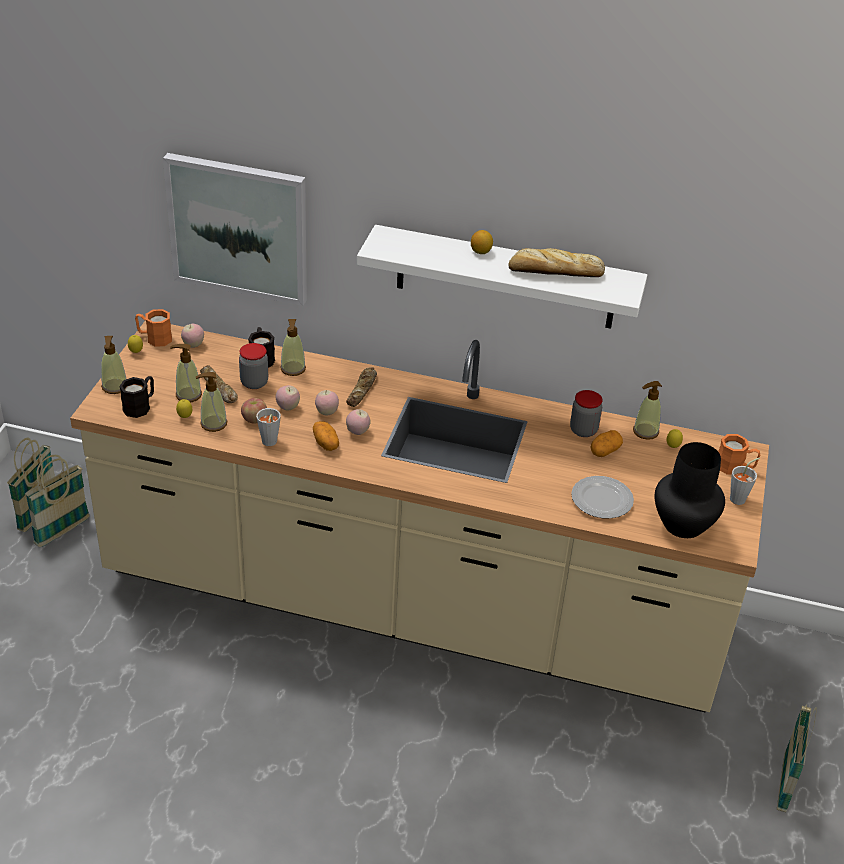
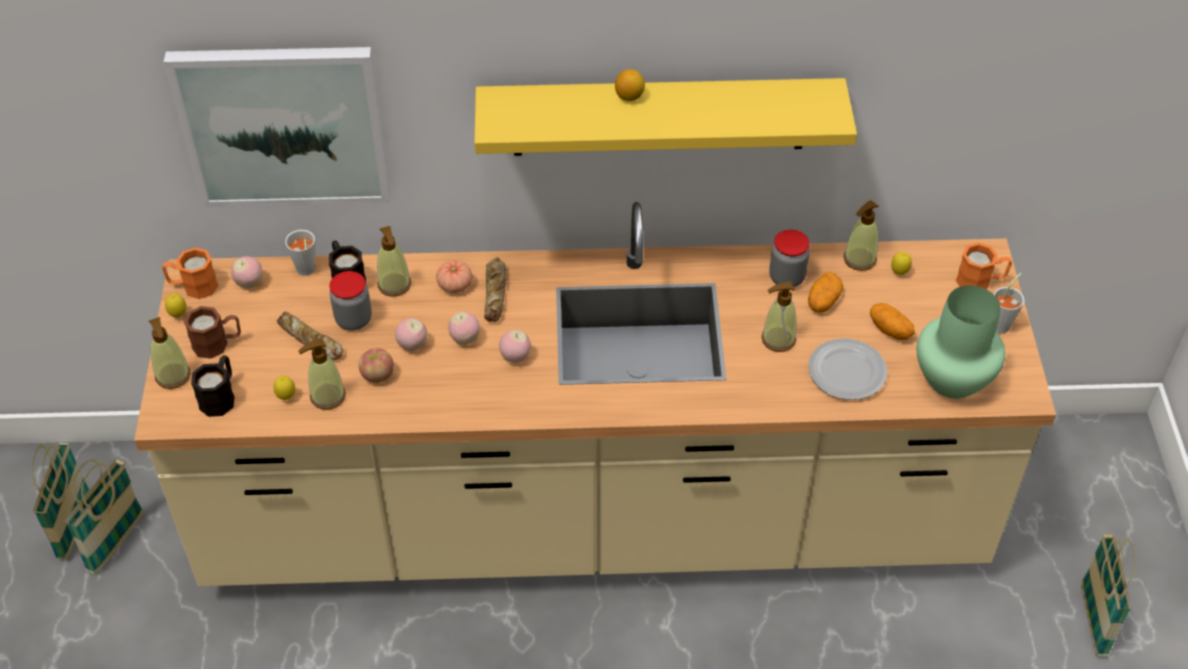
camera: 15 degrees left, 10 degrees up
soap dispenser [170,344,202,402] -> soap dispenser moved to [761,282,797,352]
grey cup [256,408,281,446] -> grey cup moved to [285,230,315,276]
potato [313,421,339,451] -> potato moved to [870,303,915,340]
white shelf [357,225,647,329] -> yellow shelf [474,78,857,156]
bread [508,248,605,277] -> none
black vase [655,442,725,538] -> green vase [917,285,1005,399]
none -> brown mug [184,306,241,359]
none -> tomato [436,260,472,293]

